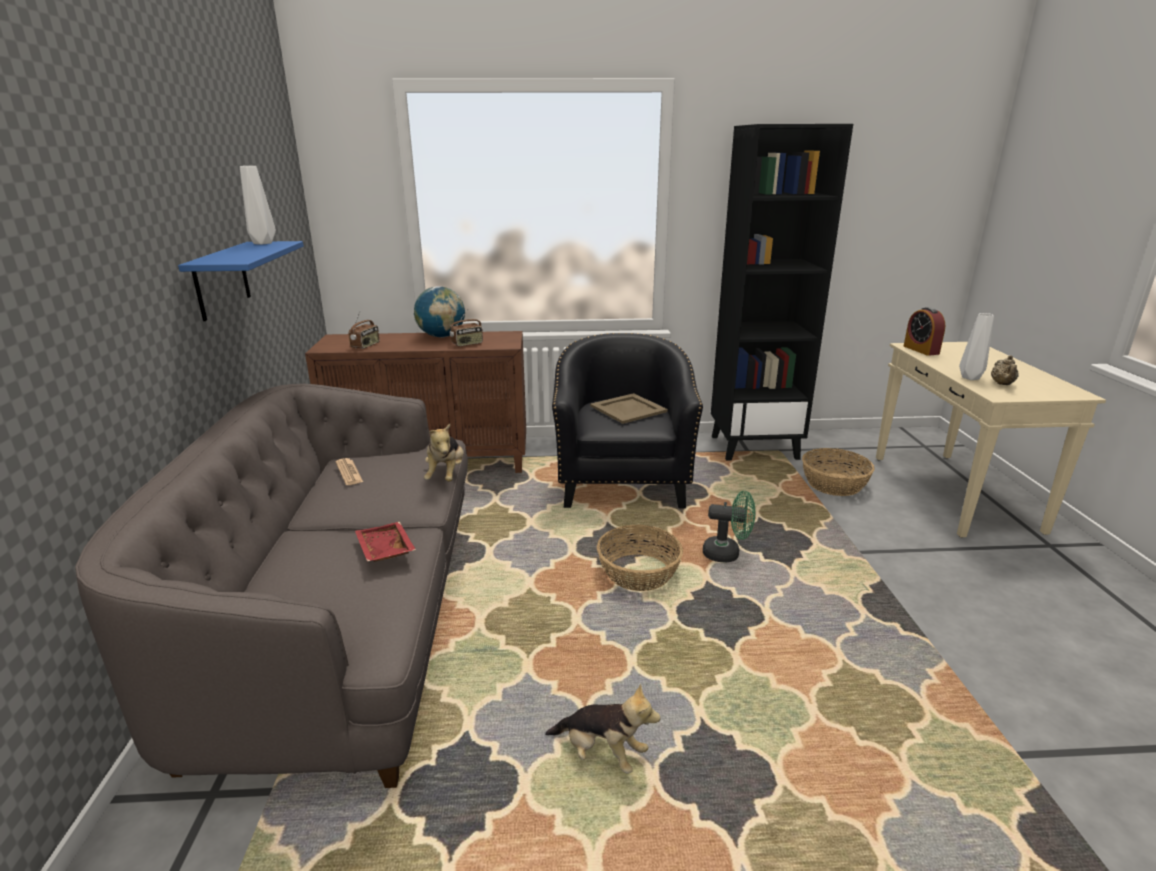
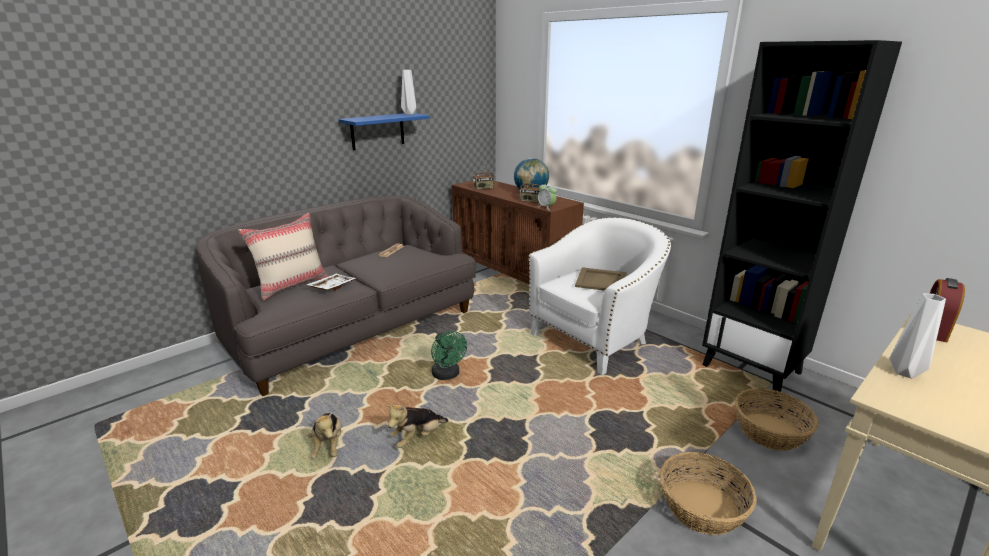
camera: 50 degrees right, 0 degrees up
red tray [355,522,416,562] -> white tray [306,274,356,290]
plush toy [424,424,464,482] -> plush toy moved to [386,404,448,448]
black armchair [552,333,703,508] -> white armchair [529,217,671,375]
basket [597,525,683,591] -> basket moved to [660,452,757,535]
green fan [703,491,756,562] -> green fan moved to [431,331,467,380]
beige teapot [991,355,1019,385] -> none
none -> beige pillow [238,213,329,301]
none -> alarm clock [538,182,557,210]

